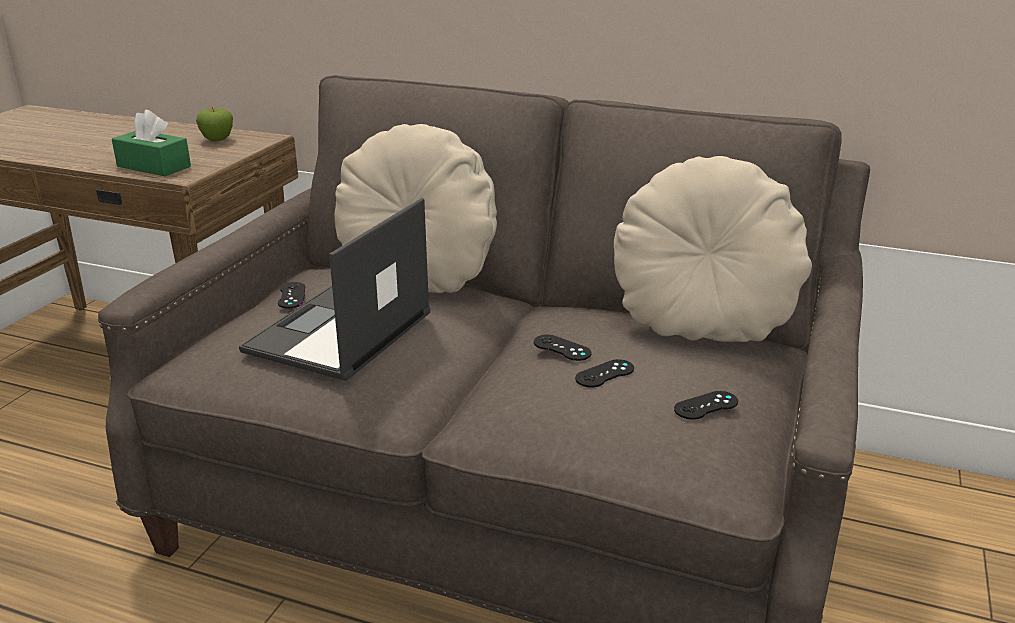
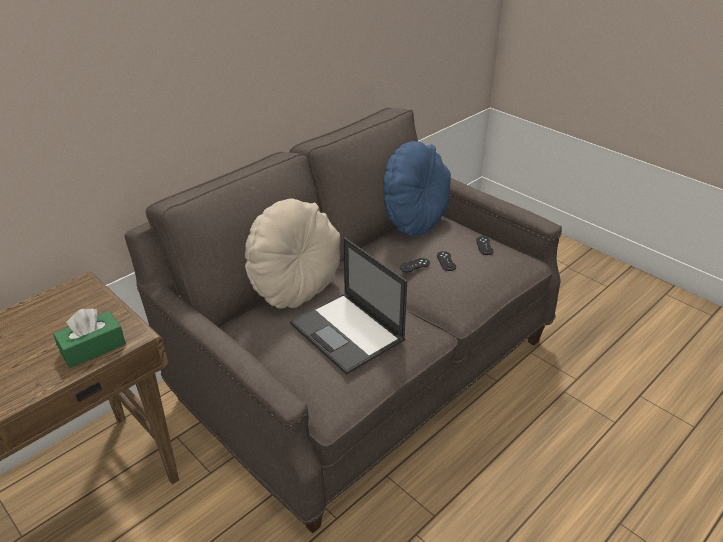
camera: 65 degrees left, 10 degrees up
apple [196,107,233,142] -> none
black game controller [278,282,305,308] -> none
beige pillow [614,156,812,342] -> blue pillow [383,141,451,236]

